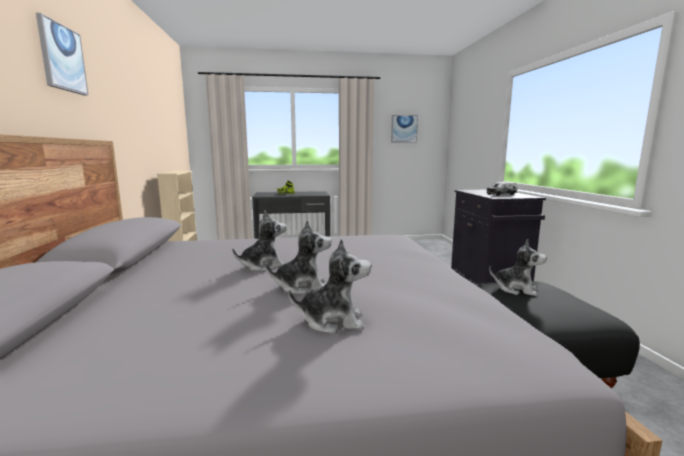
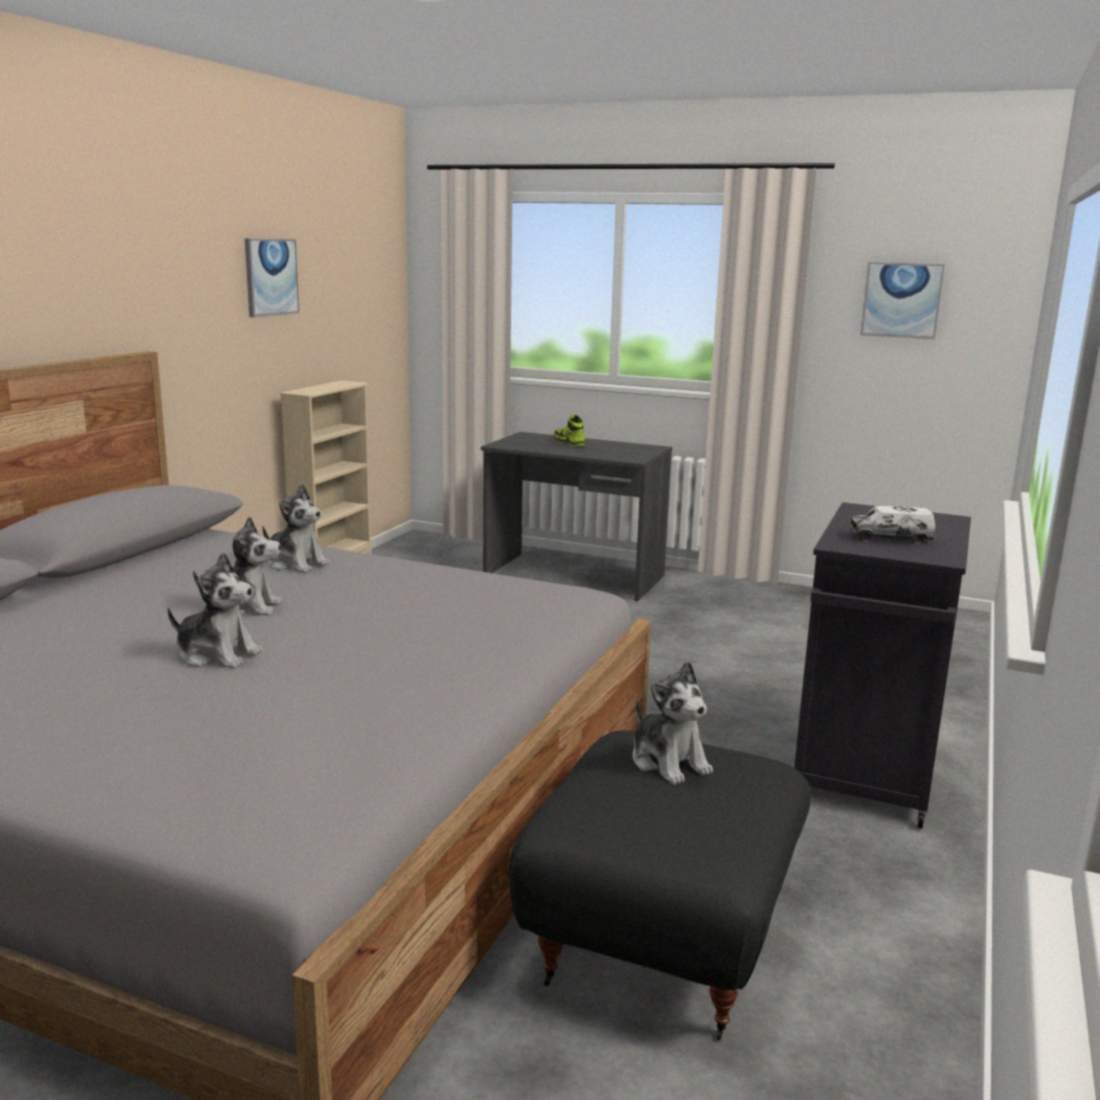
camera: 30 degrees right, 5 degrees up
picture [36,13,89,96] -> picture moved to [245,238,299,317]
plush toy [289,239,371,334] -> plush toy moved to [262,484,330,573]

